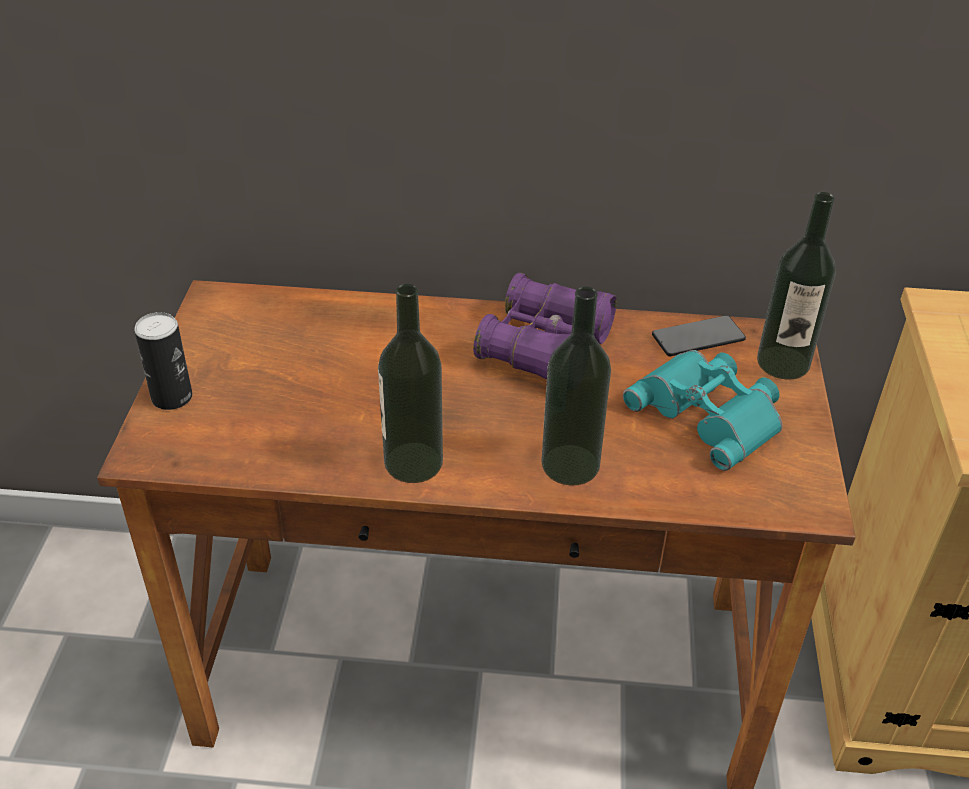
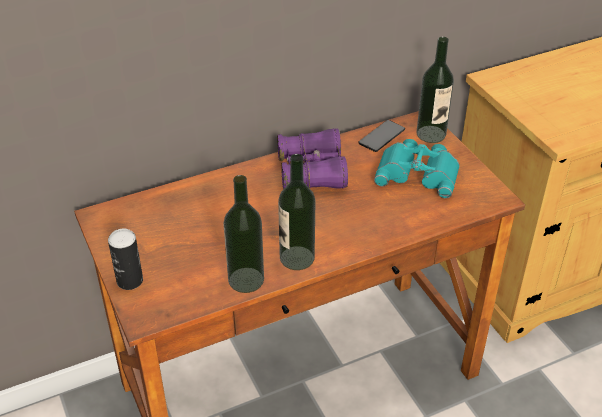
camera: 30 degrees left, 0 degrees up
bottle [541,286,611,486] -> bottle moved to [223,175,264,293]

